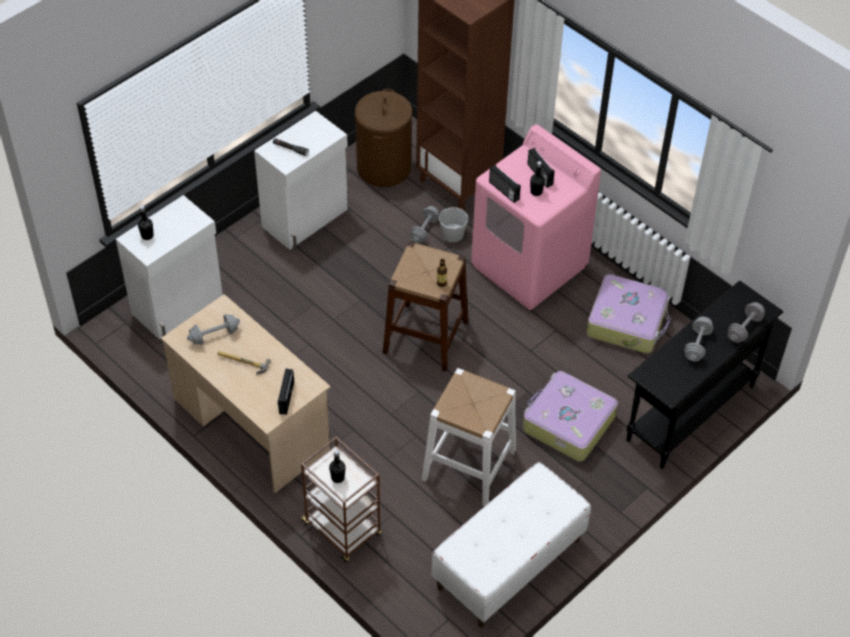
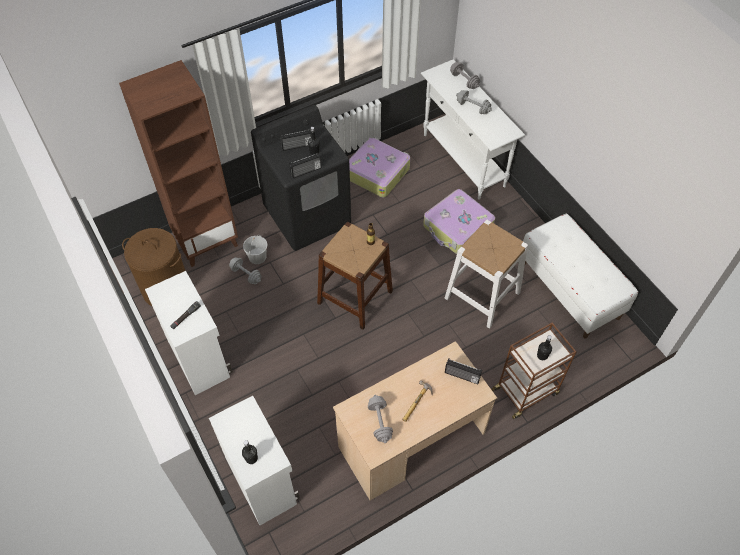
camera: 75 degrees left, 5 degrees up
pink washing machine [471,124,601,310] -> black washing machine [251,105,351,251]
black console table [626,280,783,469] -> white console table [421,59,525,199]

